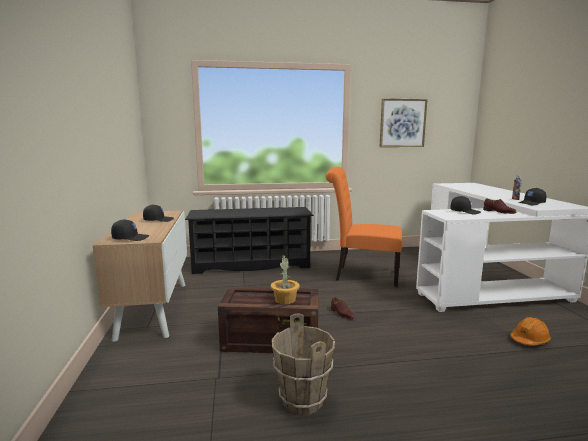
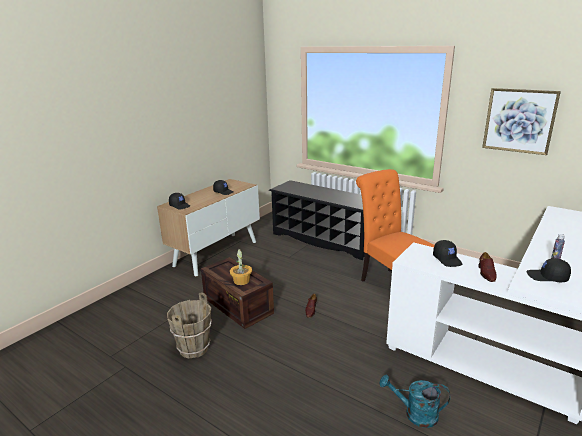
camera: 45 degrees right, 10 degrees up
orange hard hat [510,317,551,346] -> turquoise watering can [379,375,450,428]

